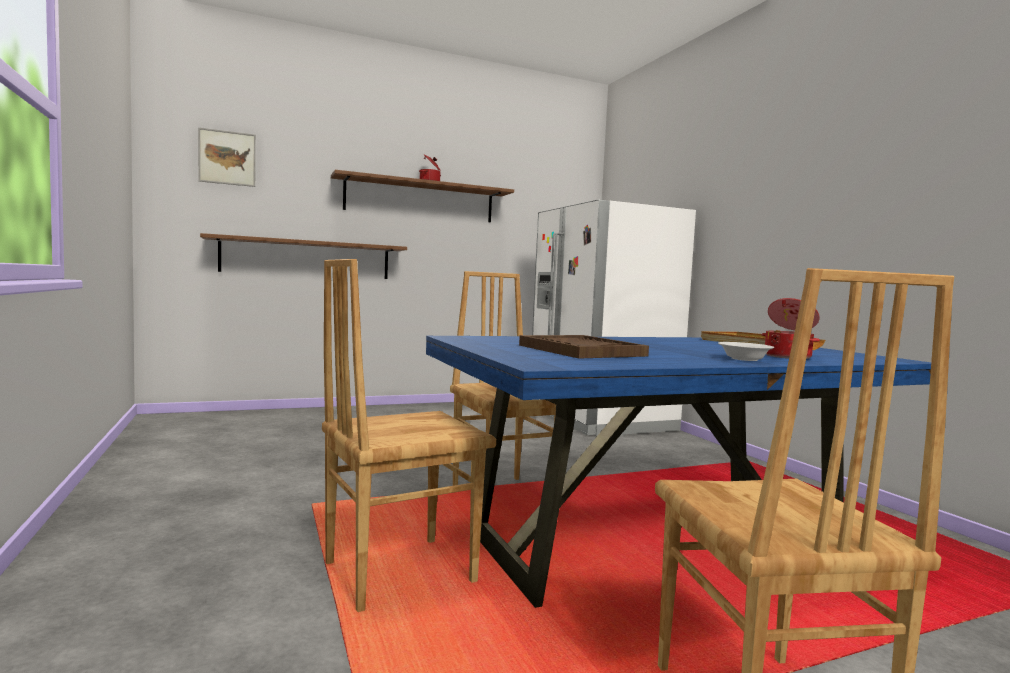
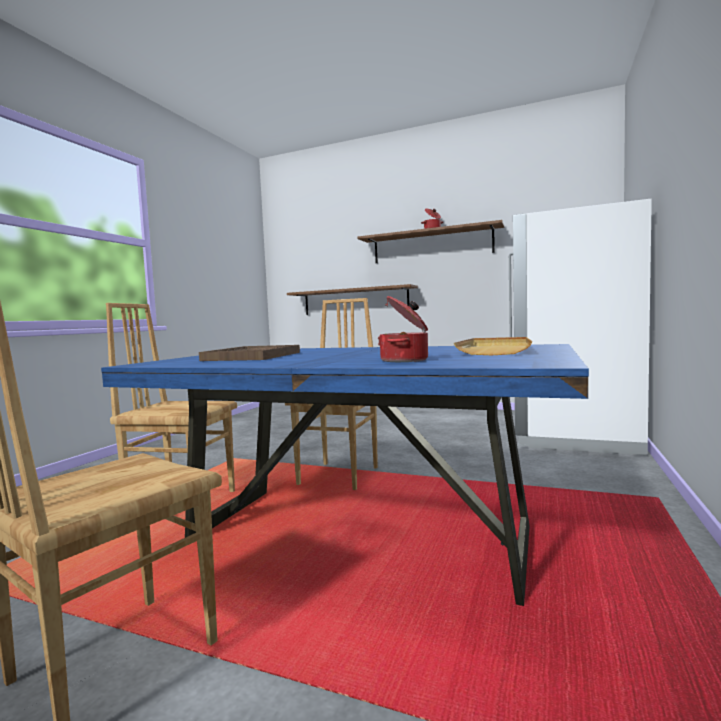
camera: 45 degrees right, 0 degrees up
picture [198,127,256,187] -> none
white bowl [718,342,774,361] -> none

